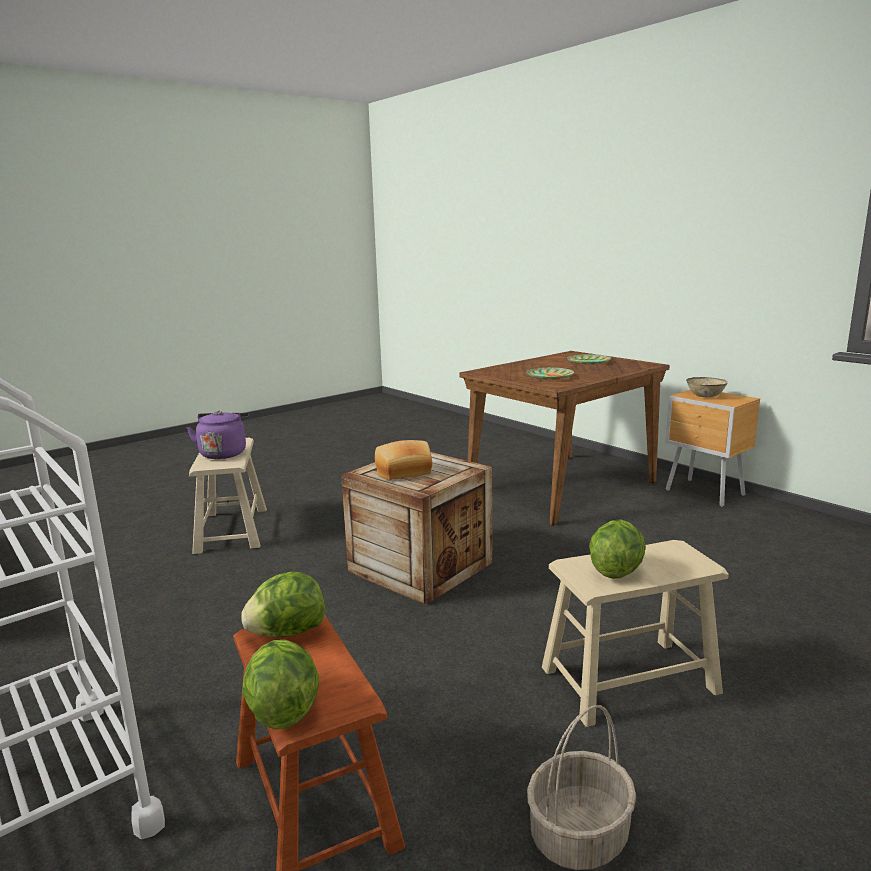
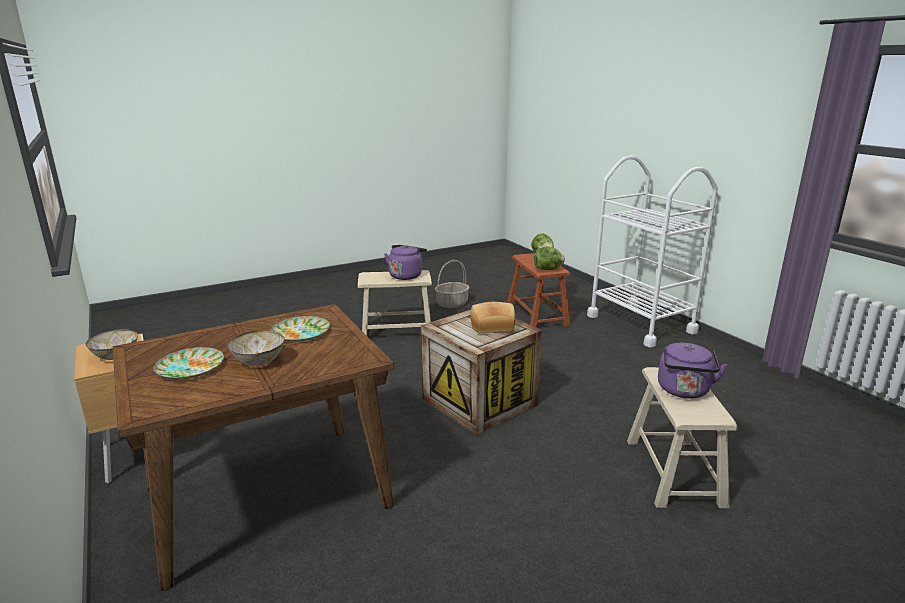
camera: 170 degrees left, 5 degrees up
lettuce [589,519,646,579] -> purple kettle [384,245,427,280]
none -> bowl [228,331,285,366]

